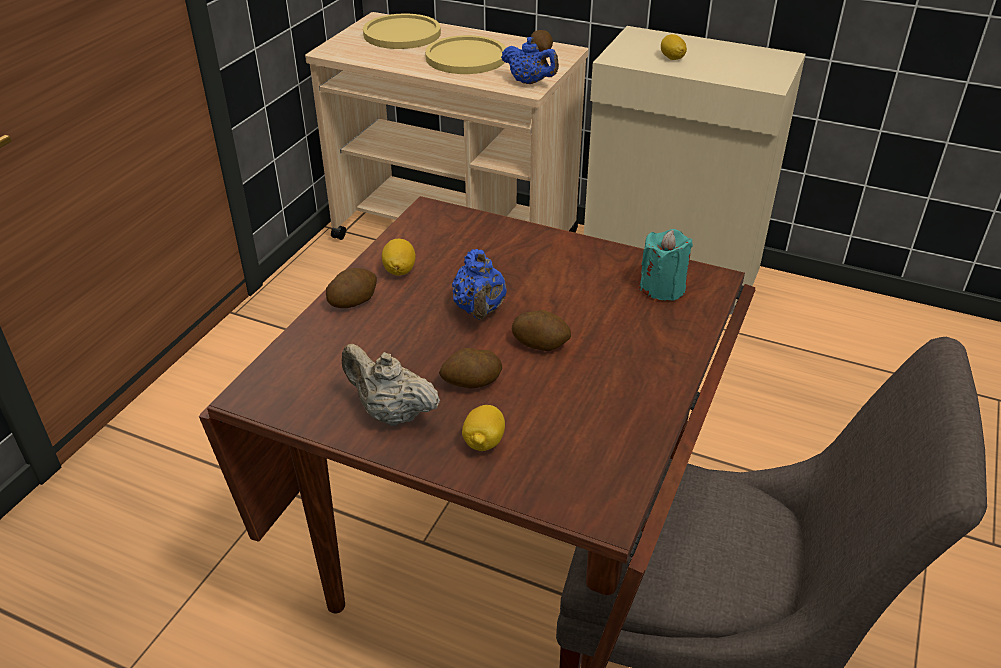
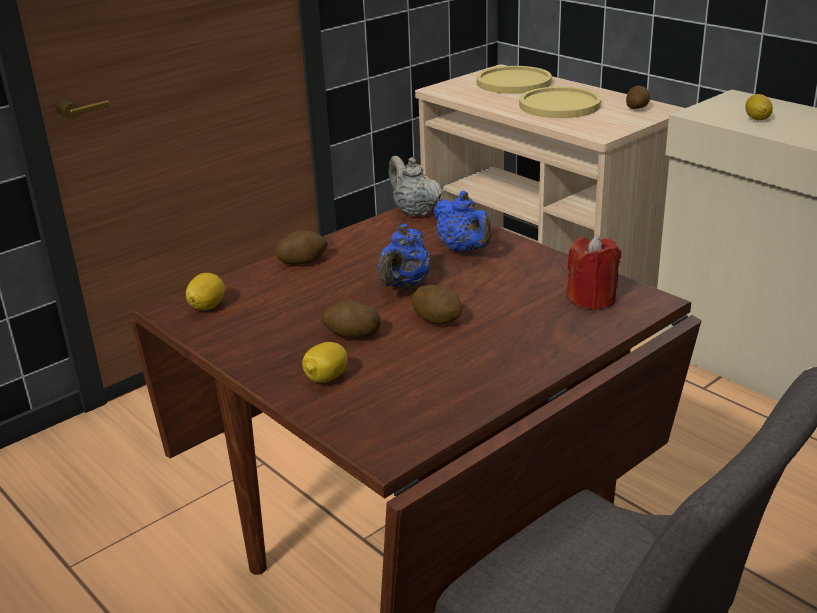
camera: 25 degrees right, 10 degrees down
beige teapot [342,344,440,426] -> beige teapot moved to [388,156,443,217]
lemon [382,239,416,275] -> lemon moved to [186,273,225,310]
blue teapot [501,37,559,84] -> blue teapot moved to [433,191,492,253]
turquoise candle [639,229,693,301] -> red candle [566,235,621,310]

